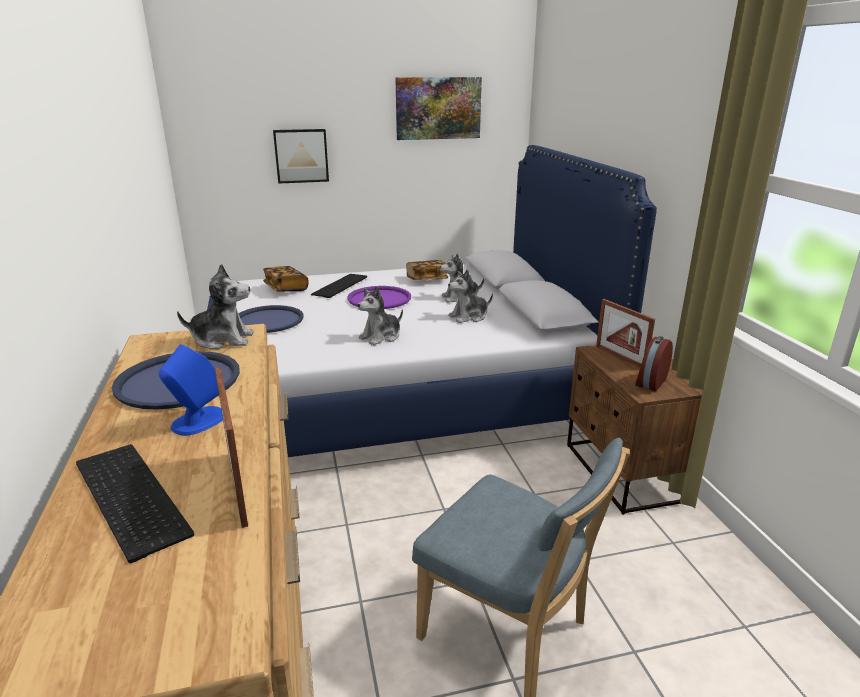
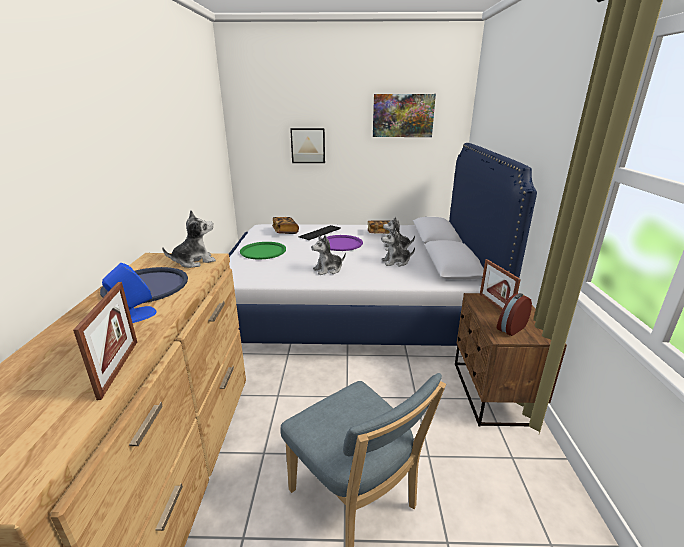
camera: 15 degrees right, 0 degrees up
keyboard [76,444,194,563] -> none
plush toy [177,264,254,349] -> plush toy turned 45 degrees counterclockwise [162,210,216,268]
blue tray [238,305,304,333] -> green tray [240,242,286,259]

